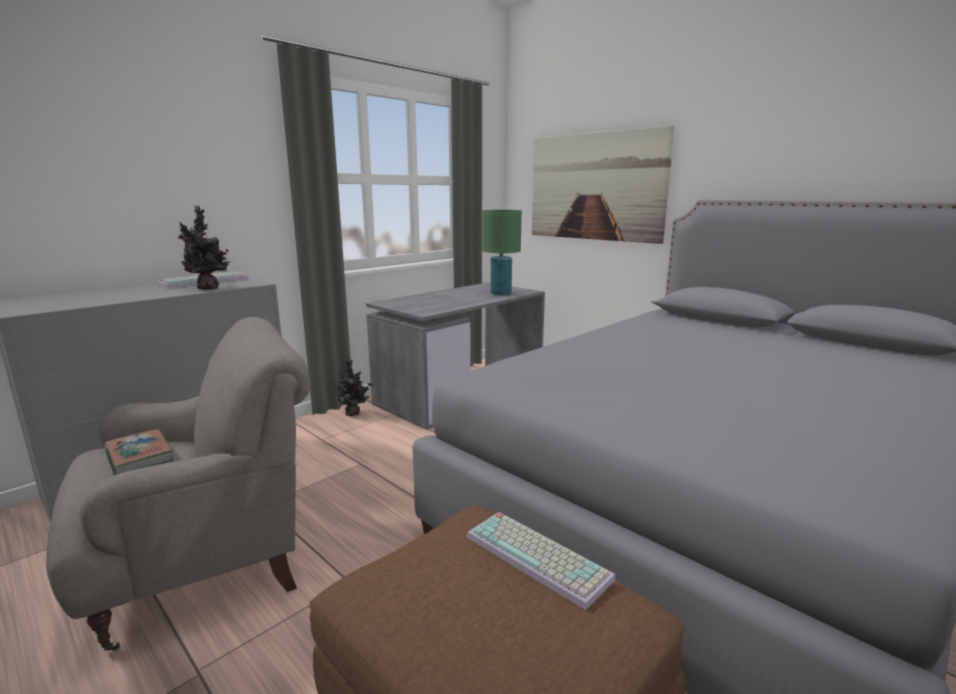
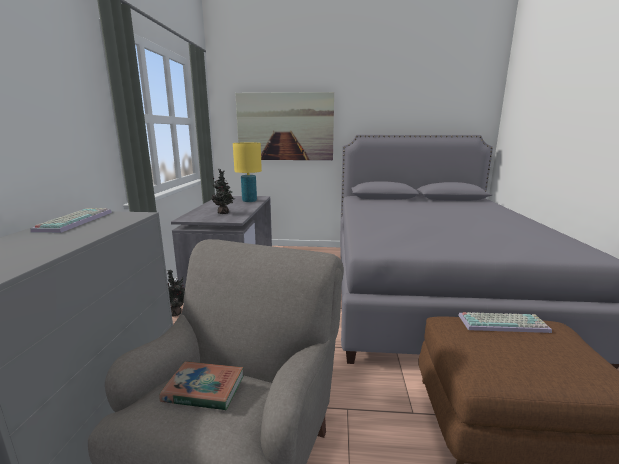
camera: 40 degrees left, 0 degrees up
potted plant [178,205,230,289] -> potted plant moved to [211,169,235,214]
green table lamp [482,210,522,296] -> yellow table lamp [233,143,262,202]

